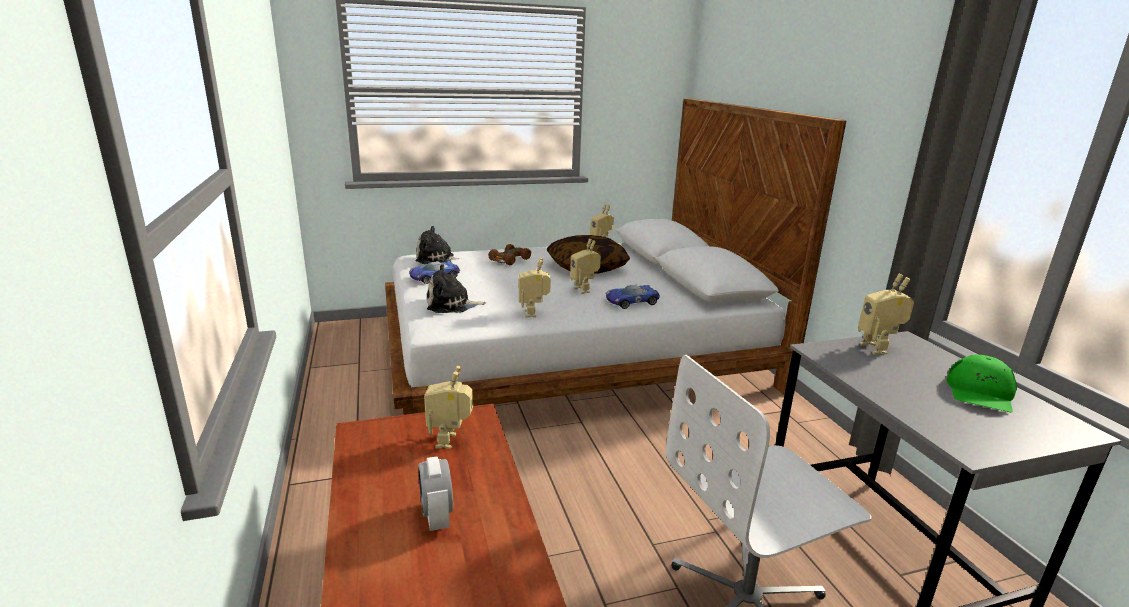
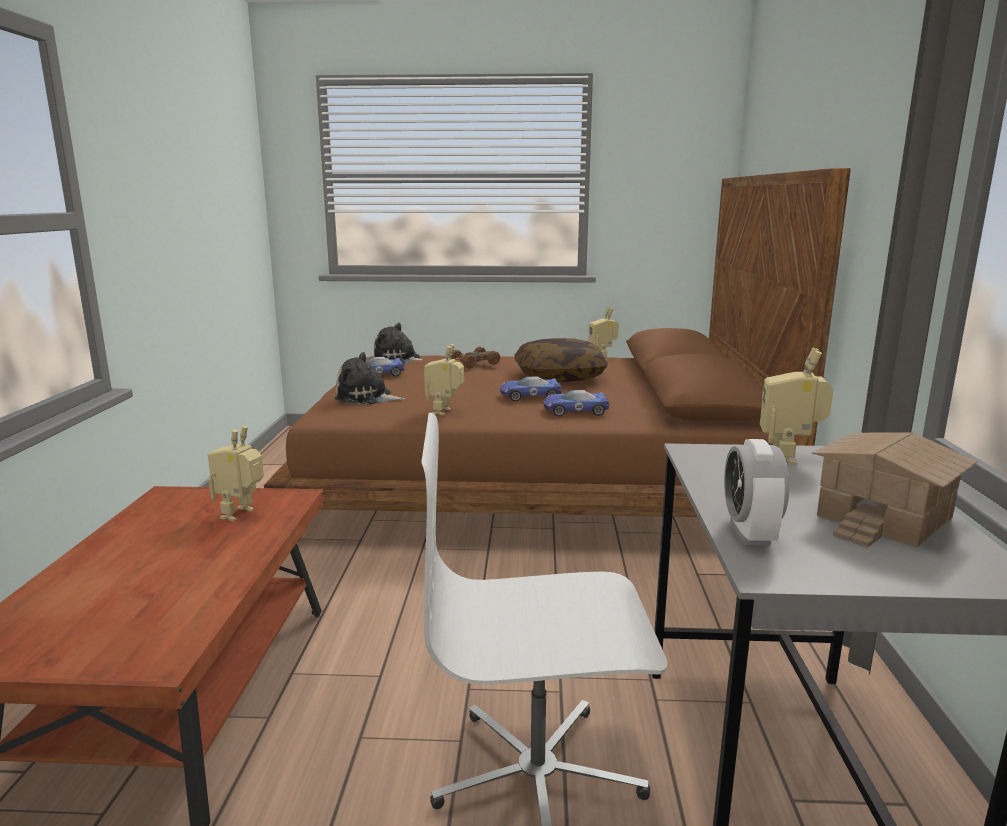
camera: 20 degrees right, 5 degrees down
white bed [385,98,846,415] -> brown bed [264,168,851,543]
alarm clock [418,456,453,531] -> alarm clock moved to [724,439,789,545]
toy robot [570,239,601,294] -> toy car [500,376,562,401]
green cap [947,355,1017,412] -> toy house [811,432,978,548]

